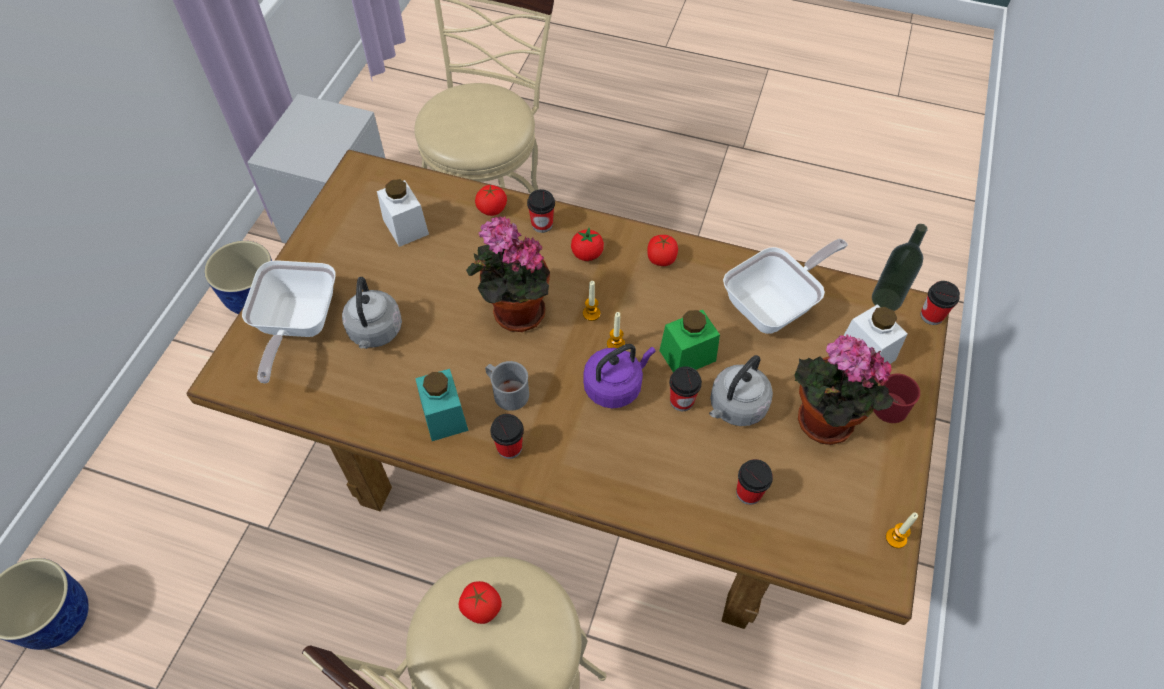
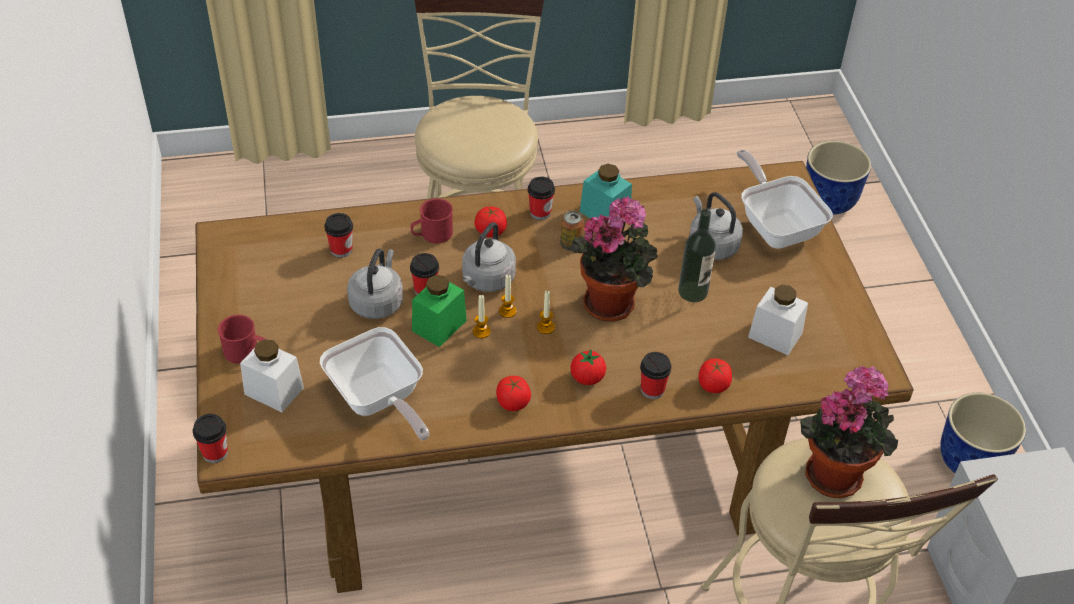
camera: 150 degrees right, 10 degrees down
tomato [459,581,502,624] -> tomato moved to [475,207,507,237]
grey mug [485,361,529,411] -> can [560,211,584,251]
purple kettle [583,344,656,409] -> grey kettle [462,222,516,292]
frying pan [723,239,848,334] -> frying pan turned 60 degrees counterclockwise [320,327,429,440]
potted plant [794,334,894,445] -> potted plant moved to [800,366,898,498]
bottle [872,224,928,311] -> bottle moved to [678,209,716,302]
candle [886,513,918,548] -> candle moved to [473,295,491,338]
none -> red mug [411,198,453,244]

